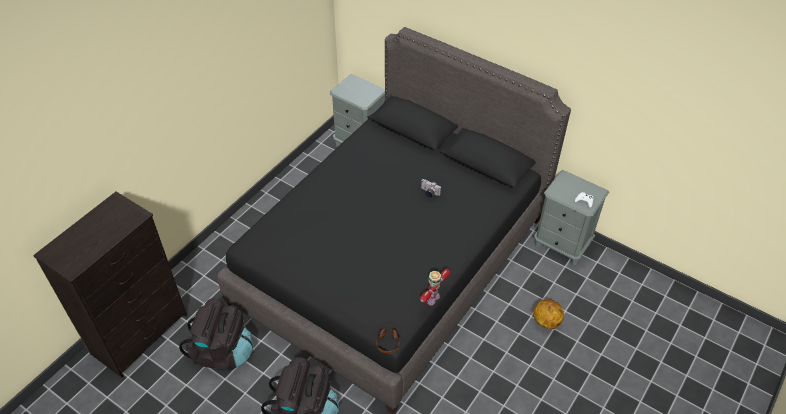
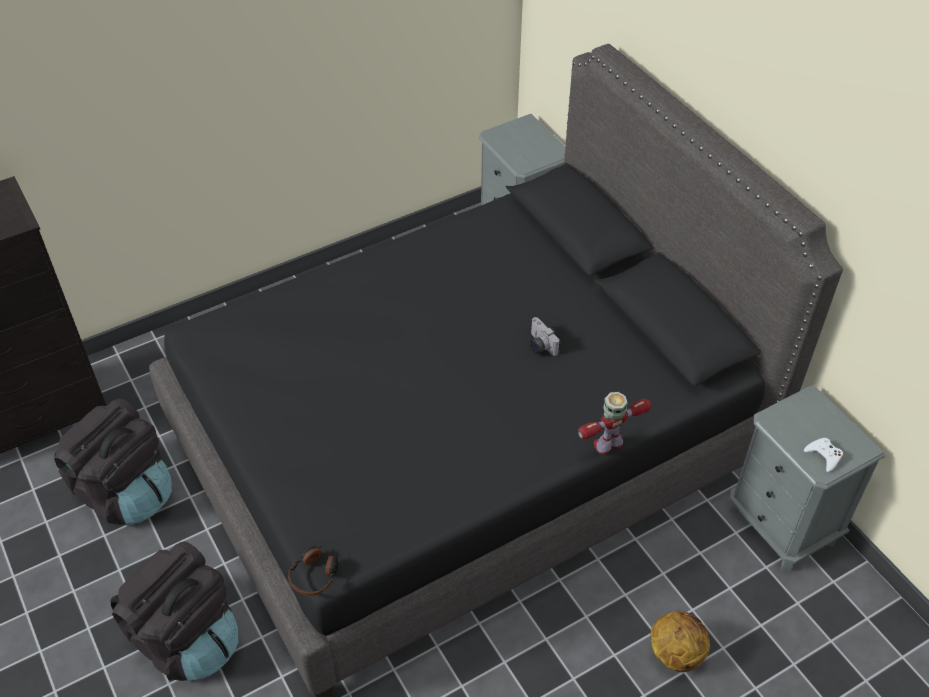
camera: 25 degrees right, 0 degrees up
toy robot [420,269,450,306] -> toy robot moved to [578,392,651,455]

